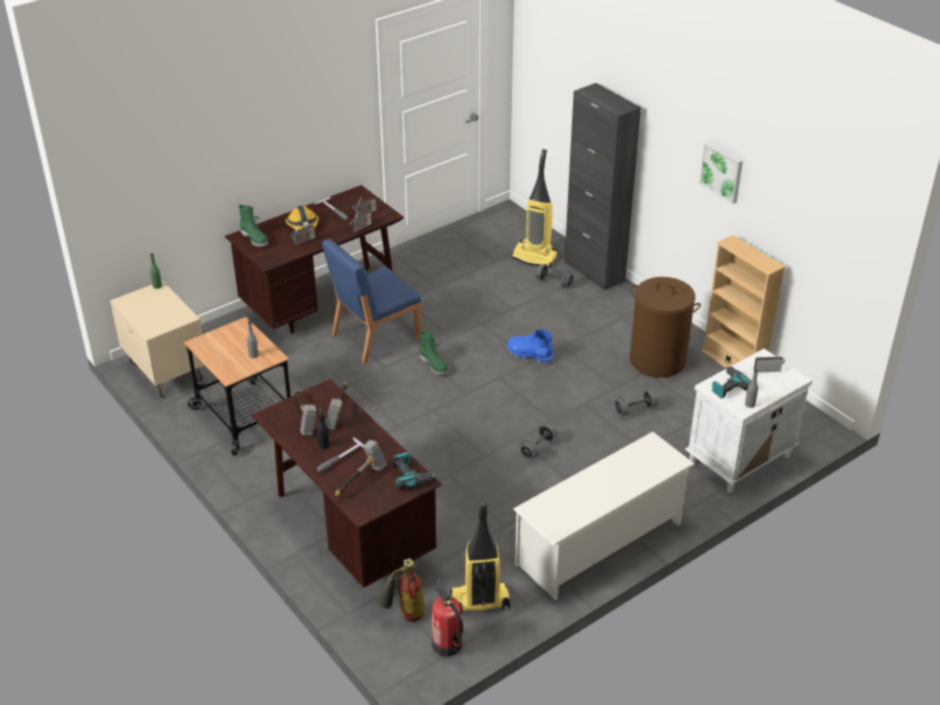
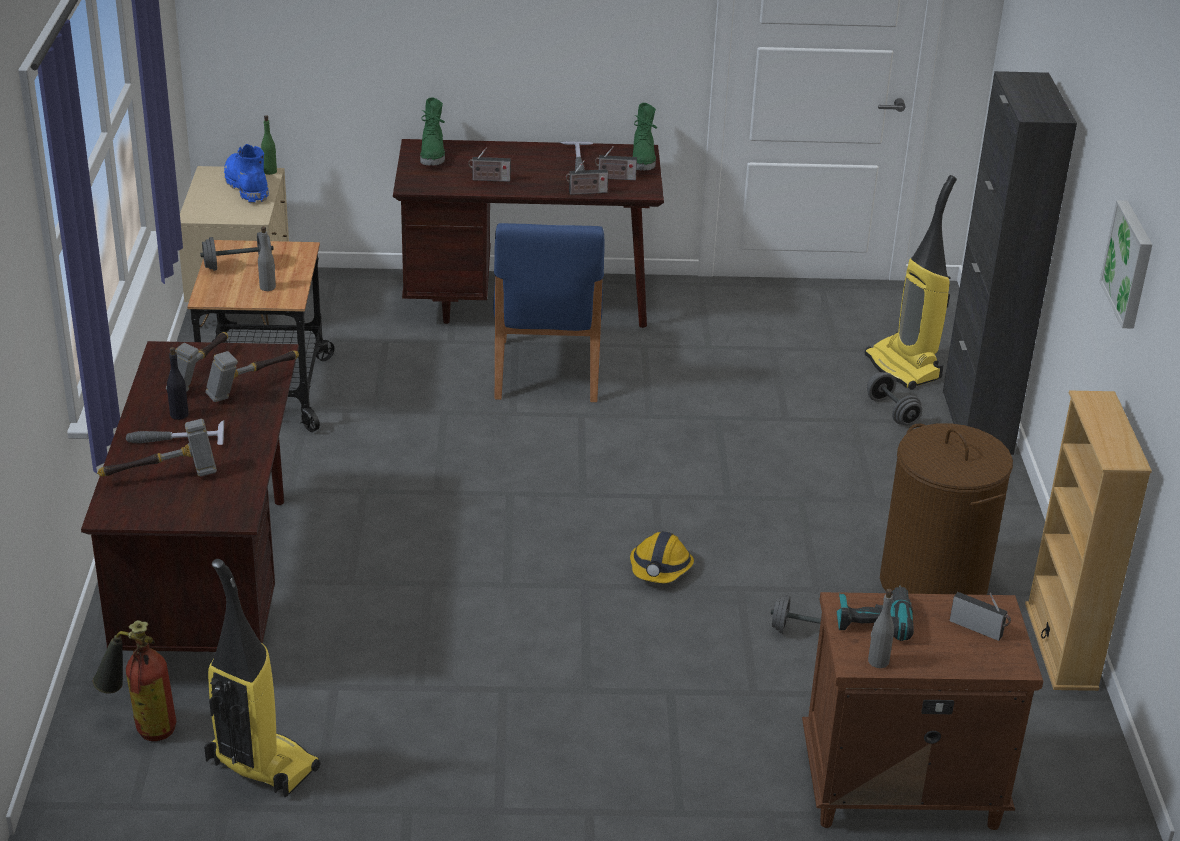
camera: 35 degrees right, 5 degrees down
hard hat [285,206,319,230] -> hard hat moved to [630,532,694,583]
blue chair [322,239,421,364] -> blue chair turned 90 degrees counterclockwise [493,223,604,402]
power drill [392,452,436,490] -> none
green boot [420,331,448,375] -> green boot moved to [632,103,658,171]
fire extinguisher [432,578,463,657] -> none
blue boot [507,330,554,363] -> blue boot moved to [224,144,269,203]
white shoe rack [513,432,695,600] -> none
grey dumbbell [520,424,557,459] -> grey dumbbell moved to [200,232,274,271]
white nightstand [685,349,813,493] -> brown nightstand [802,592,1043,830]

